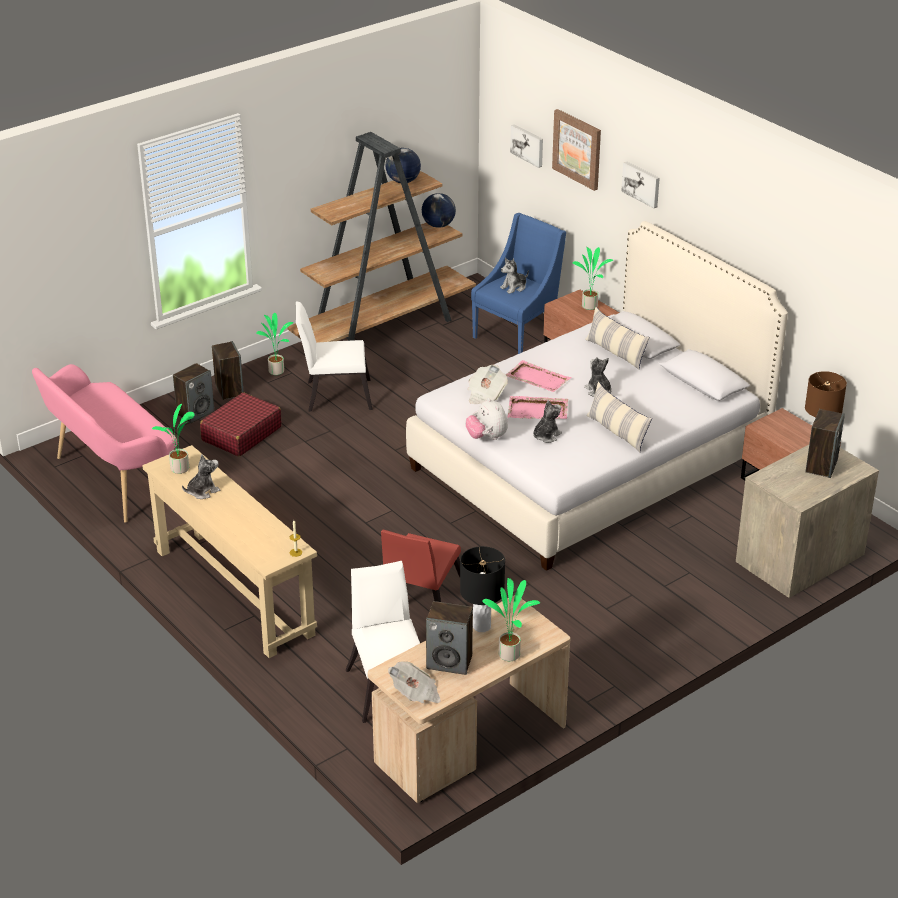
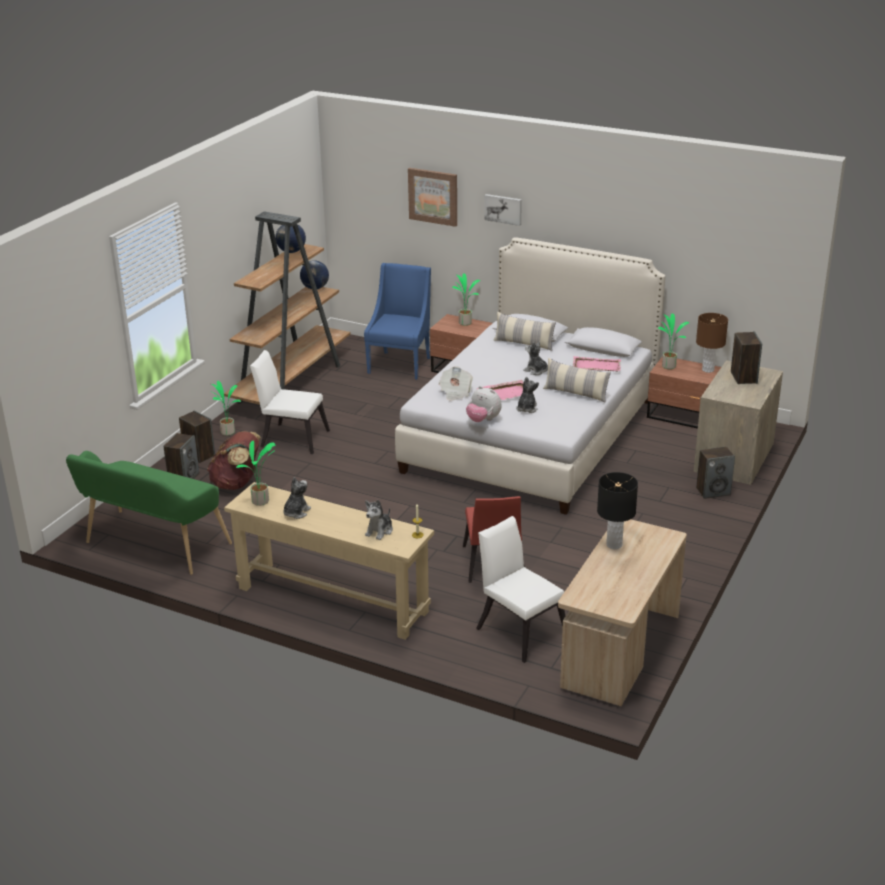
camera: 25 degrees left, 5 degrees down
pink bench [32,364,178,523] -> green bench [66,451,232,575]
red suitcase [200,392,282,457] -> brown backpack [207,431,261,490]
white chair [296,302,373,412] -> white chair turned 45 degrees clockwise [250,350,330,454]
newspaper [388,661,441,704] -> none
speaker [426,601,473,675] -> speaker moved to [696,447,735,499]
potted plant [482,578,540,661] -> potted plant moved to [658,313,689,369]
plush toy [500,258,529,294] -> plush toy moved to [365,500,393,540]
pink tray [506,360,572,392] -> pink tray moved to [573,356,621,372]
picture [510,124,543,168] -> none

